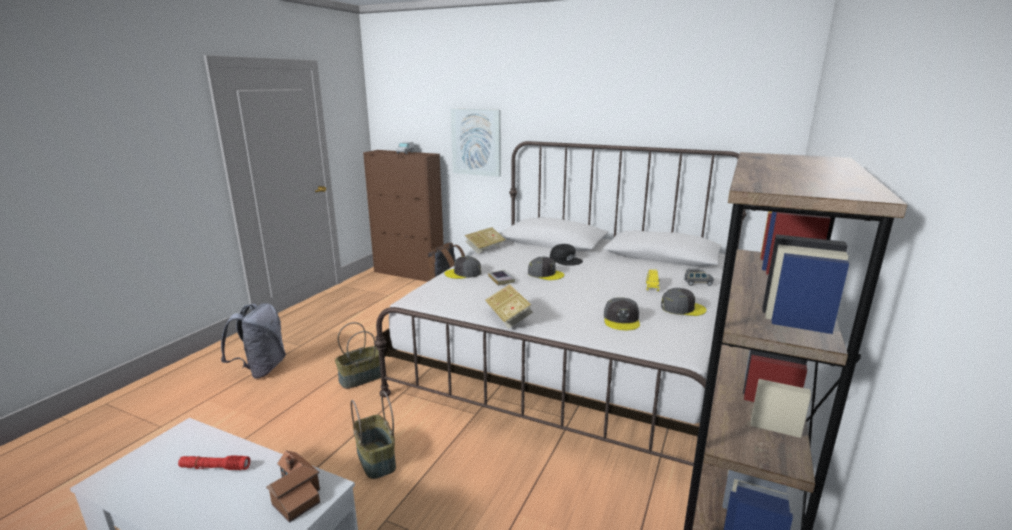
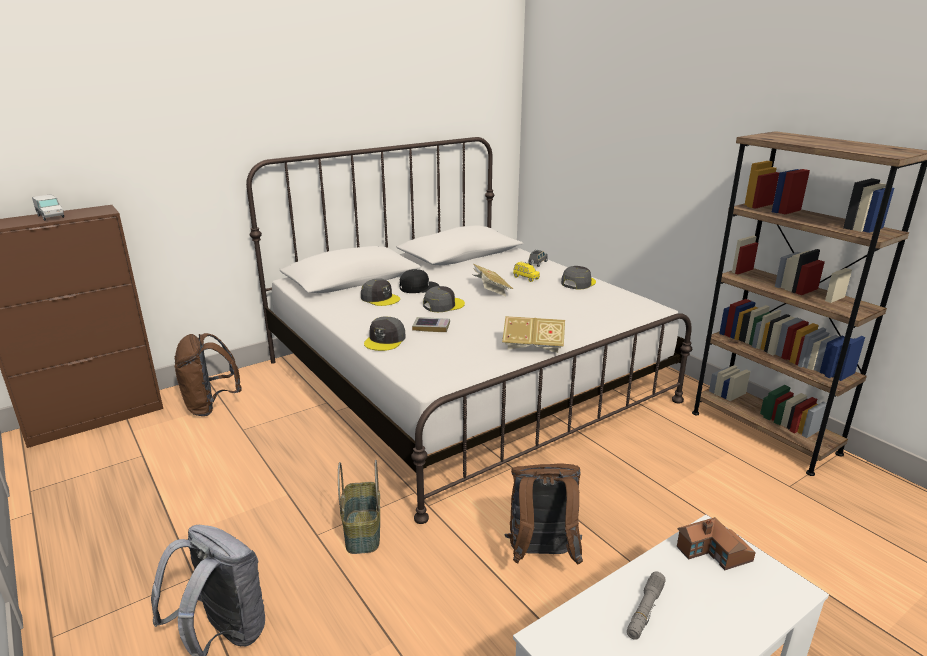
camera: 60 degrees left, 5 degrees up
red flashlight [178,455,250,470] -> grey flashlight [627,571,666,640]
basket [351,391,396,479] -> brown backpack [504,463,583,565]
picture [451,109,501,177] -> none
book [465,227,506,254] -> book moved to [473,264,513,296]
grey cap [604,297,640,330] -> grey cap moved to [361,279,400,306]

